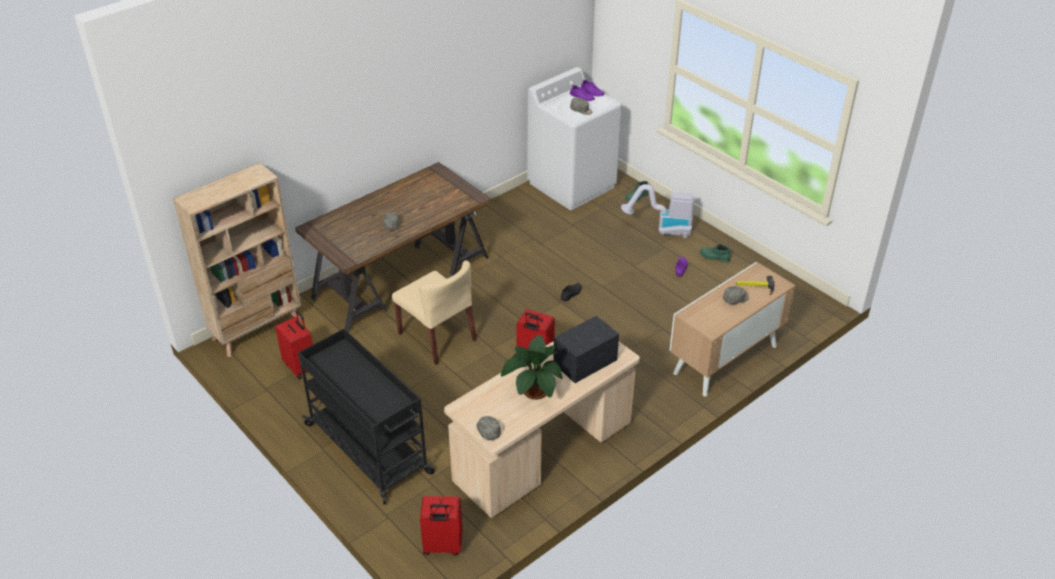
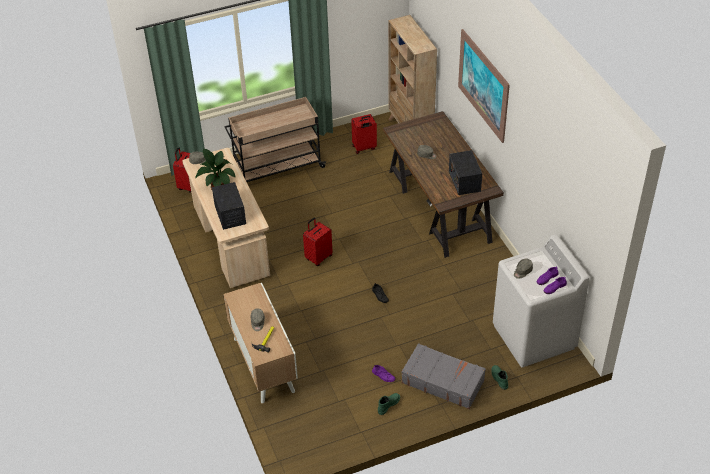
camera: 110 degrees right, 5 degrees up
black cart [298,329,435,504] -> beige cart [224,97,326,182]
beige chair [392,260,477,365] -> none
vacuum cleaner [621,184,694,238] -> grey suitcase [401,343,486,409]
none -> radio [449,150,482,195]
none -> picture [458,29,510,143]

